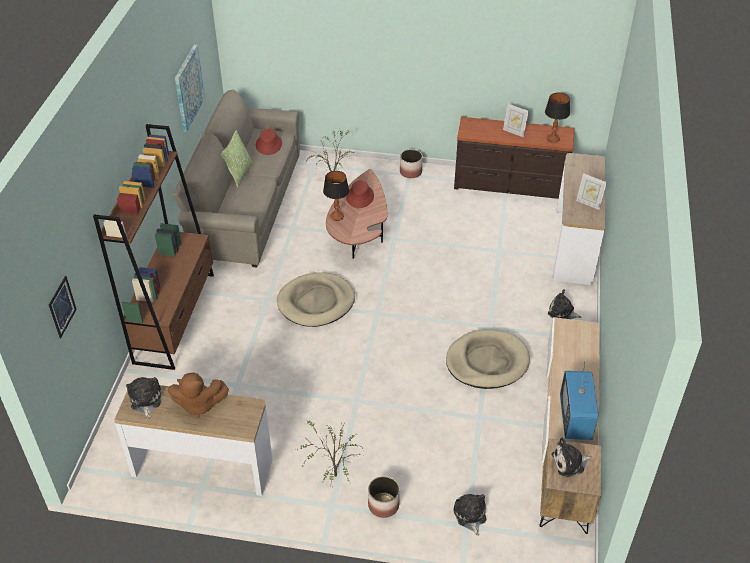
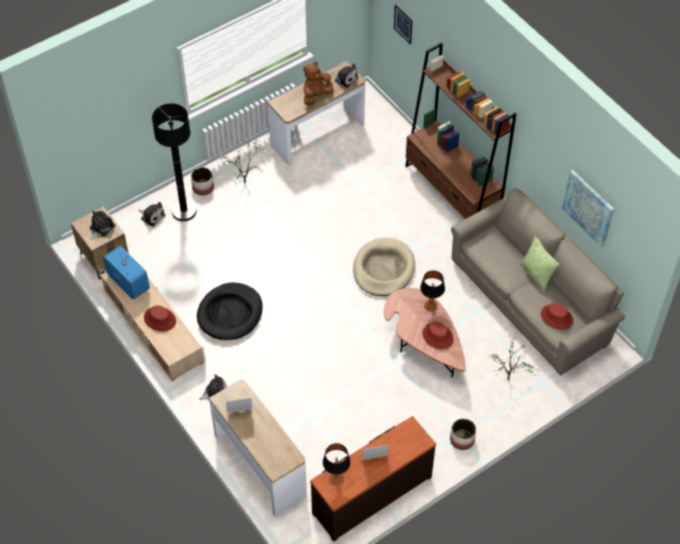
camera: 135 degrees right, 10 degrees up
beige dog bed [446,329,530,389] -> black dog bed [197,282,262,340]
none -> red hat [144,305,176,332]
none -> black floor lamp [152,103,197,221]

